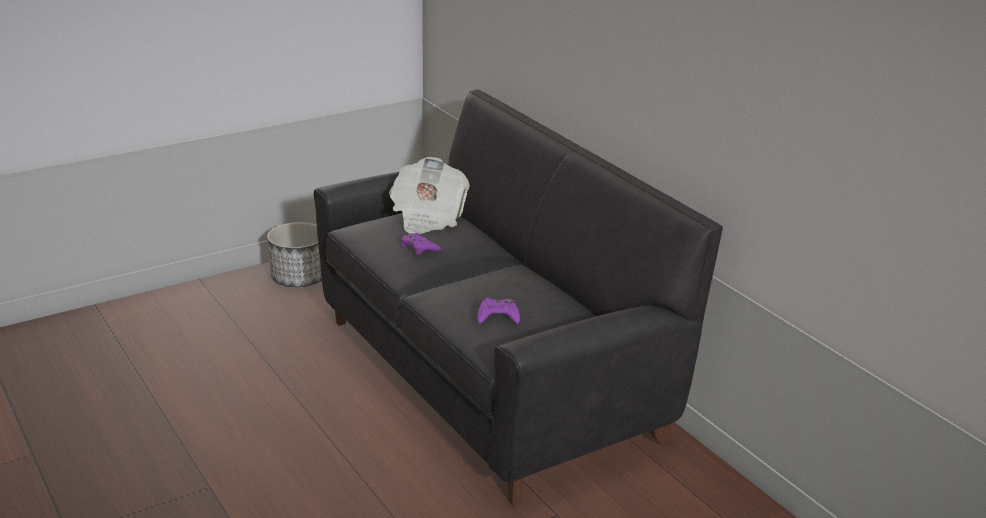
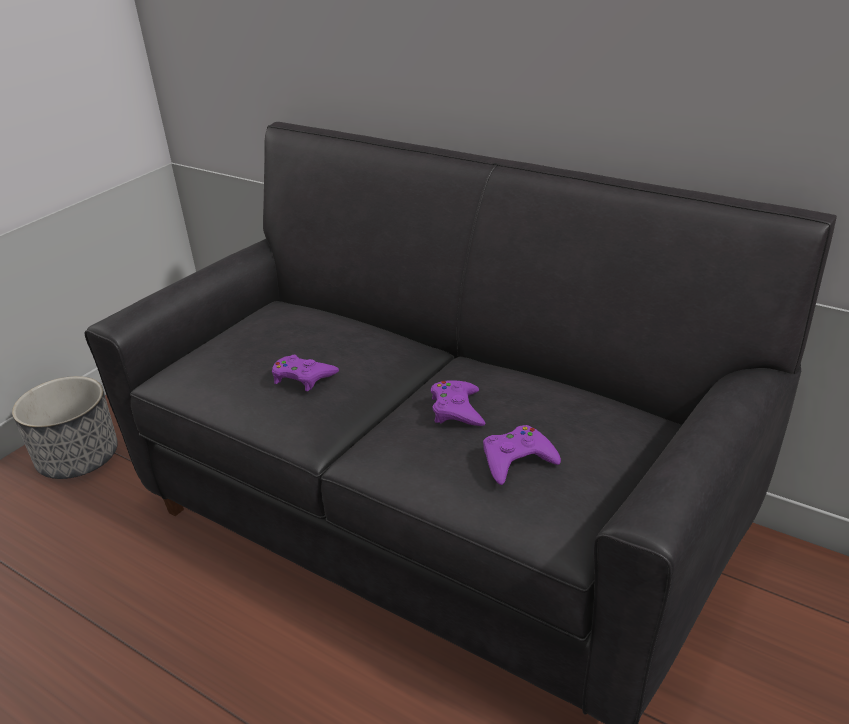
camera: 20 degrees left, 5 degrees up
newspaper [389,157,470,234] -> none
none -> purple game controller [431,380,485,426]

